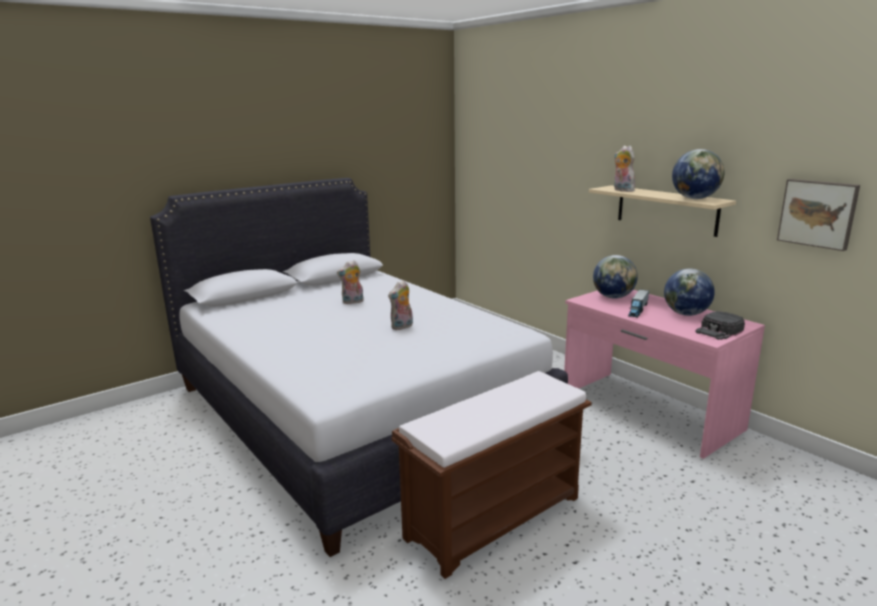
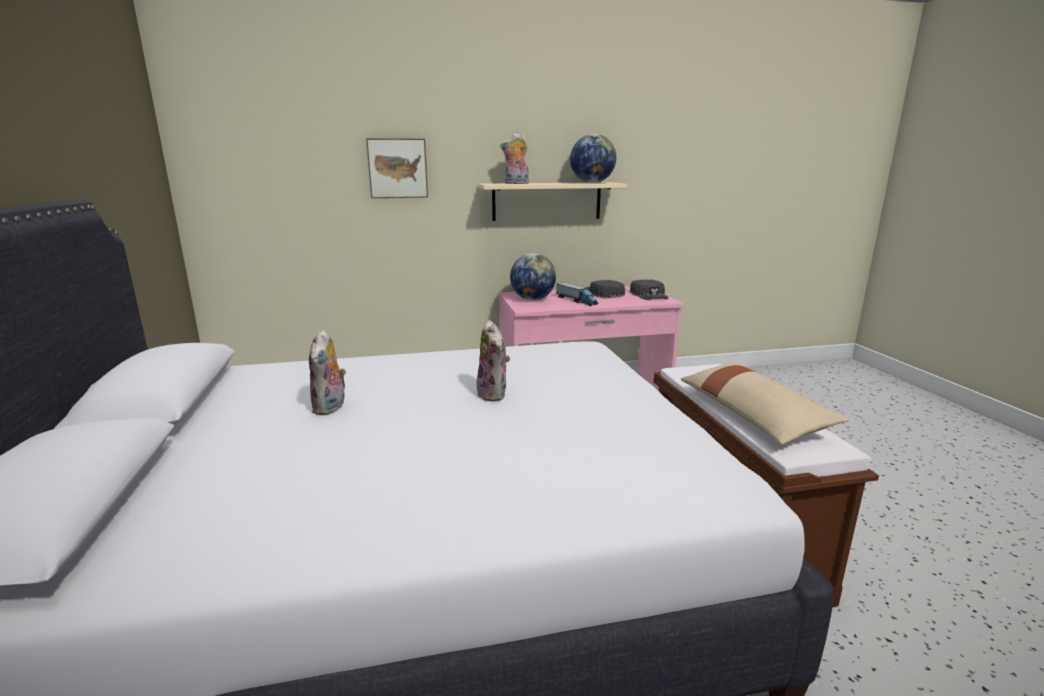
camera: 65 degrees left, 0 degrees up
globe [664,268,715,316] -> black cap [586,280,625,299]
picture [777,179,860,251] -> picture moved to [366,138,428,198]
none -> beige pillow [681,363,849,444]

